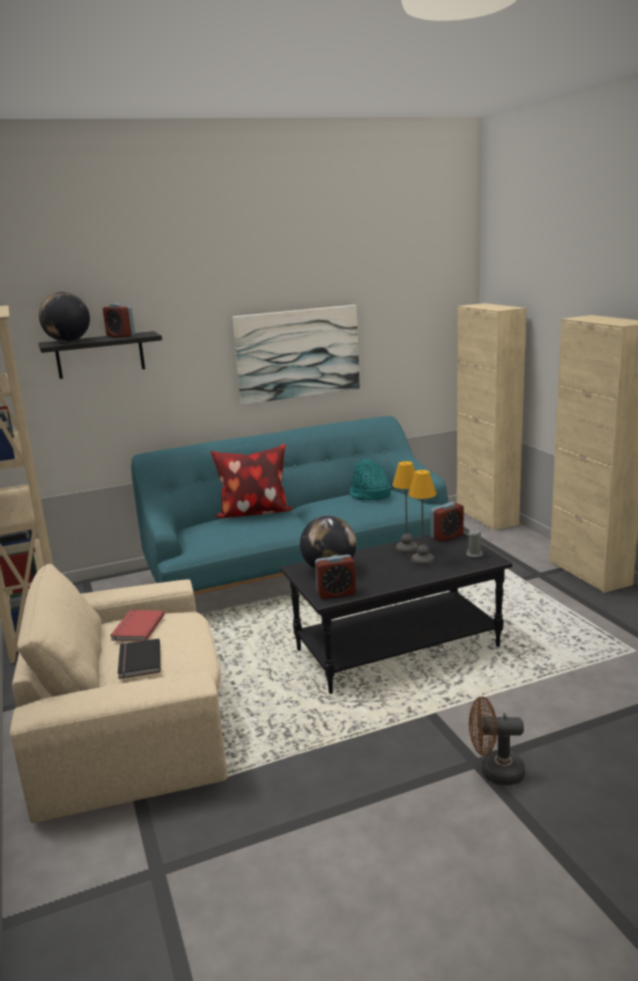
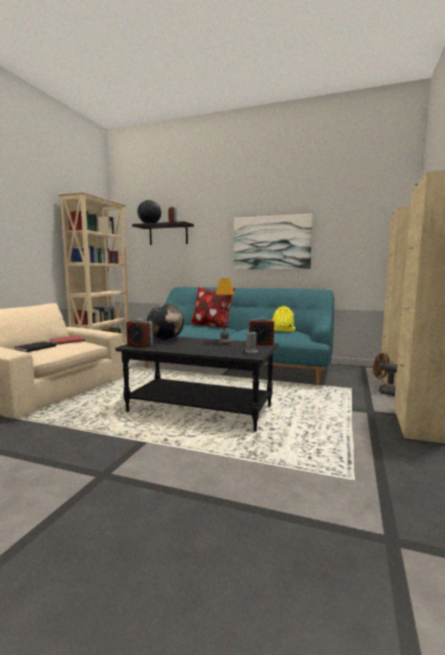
camera: 40 degrees right, 10 degrees down
turquoise hat [350,459,391,500] -> yellow hat [272,306,295,332]
table lamp [408,470,436,565] -> none
brown fan [469,696,525,785] -> brown fan moved to [373,353,397,396]

